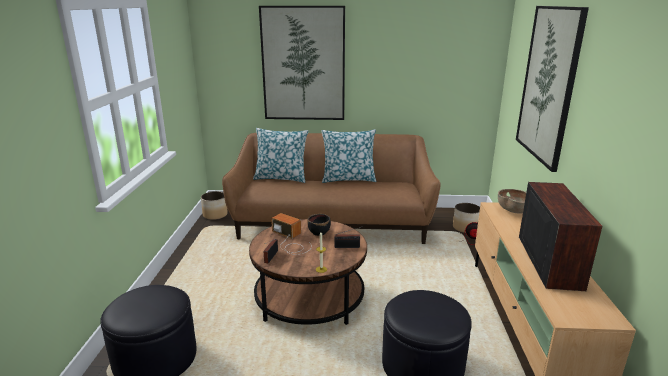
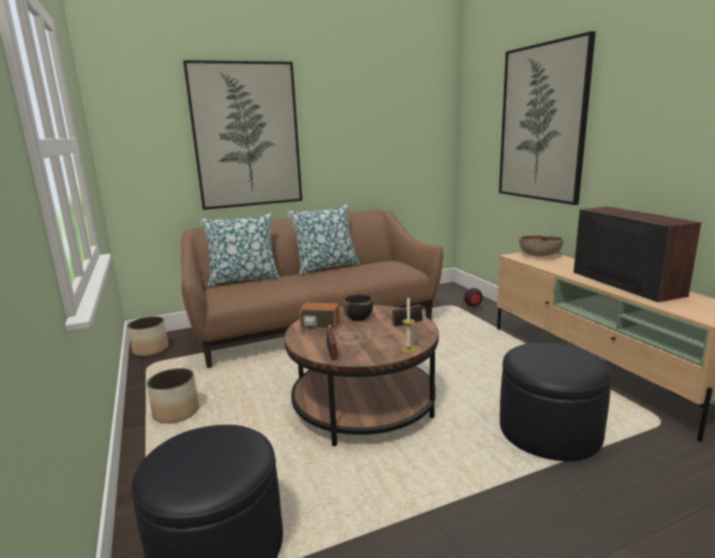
camera: 25 degrees left, 5 degrees down
planter [453,203,480,233] -> planter moved to [147,368,199,424]

